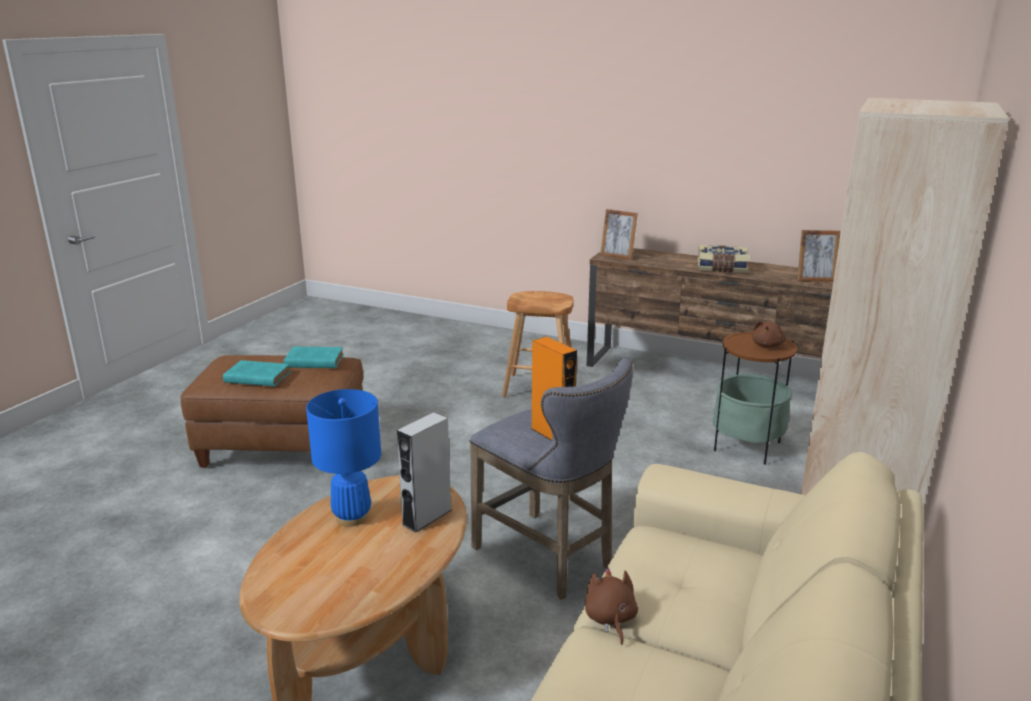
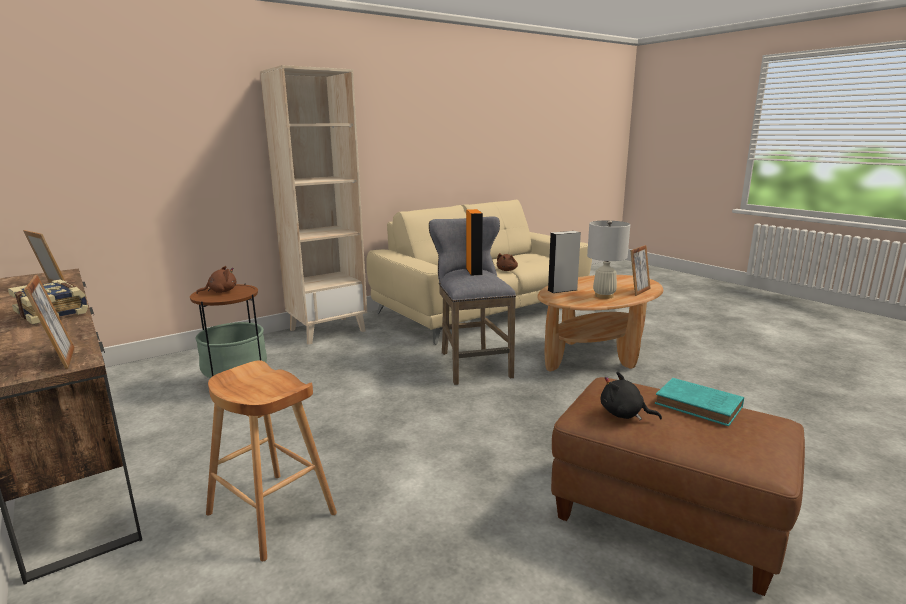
camera: 150 degrees left, 5 degrees down
turquoise book [284,347,344,368] -> black plush toy [601,372,662,420]
blue table lamp [306,389,381,527] -> white table lamp [587,220,630,299]
none -> picture frame [630,245,651,296]

